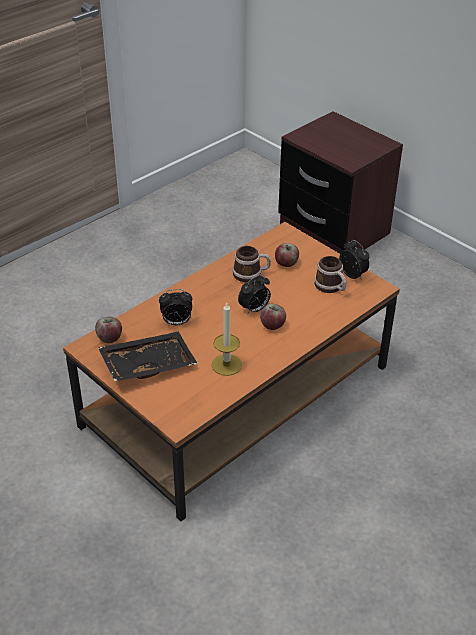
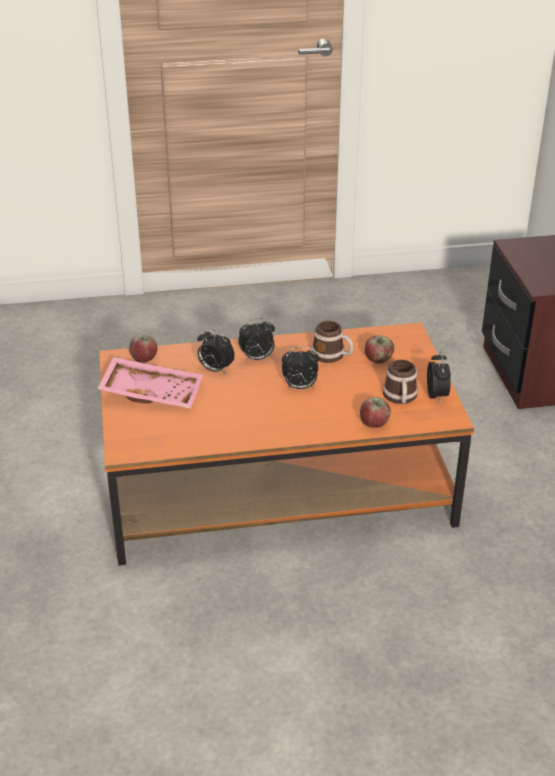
camera: 35 degrees right, 5 degrees down
black tray [98,331,198,381] -> pink tray [97,357,203,409]
candle [212,303,242,376] -> none
apple [260,304,286,330] -> apple moved to [360,397,391,428]
none -> alarm clock [239,318,275,360]

